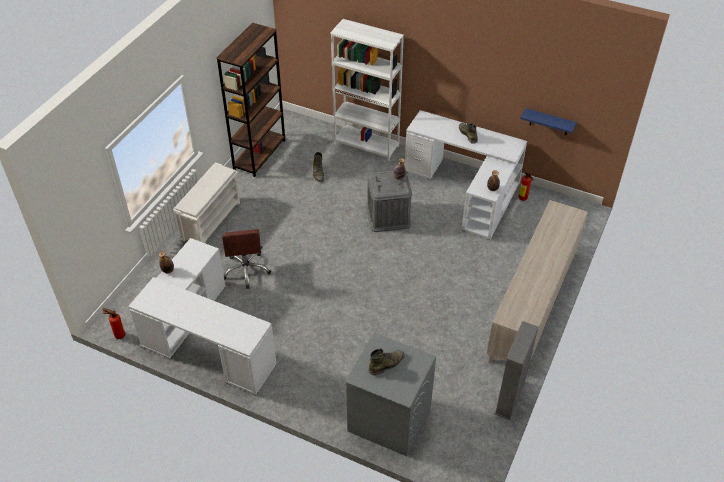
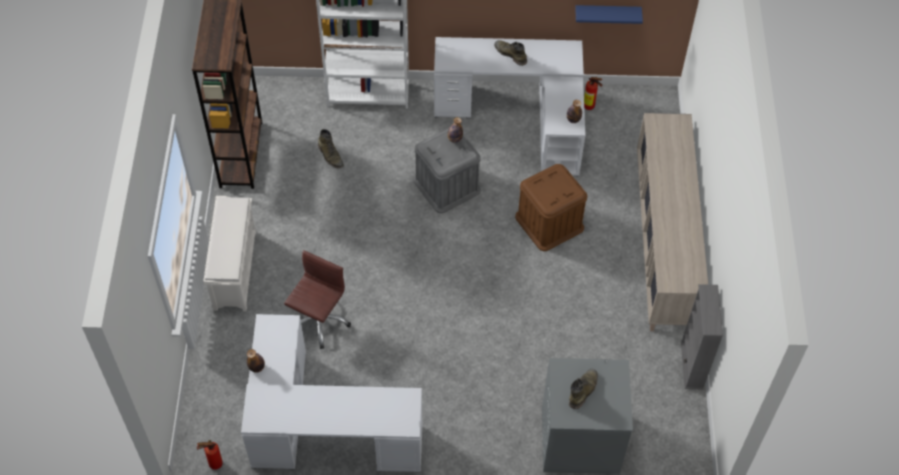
camera: 25 degrees left, 10 degrees up
brown office chair [222,229,271,289] -> brown office chair turned 120 degrees counterclockwise [284,250,351,349]
none -> brown storage box [515,164,587,251]

